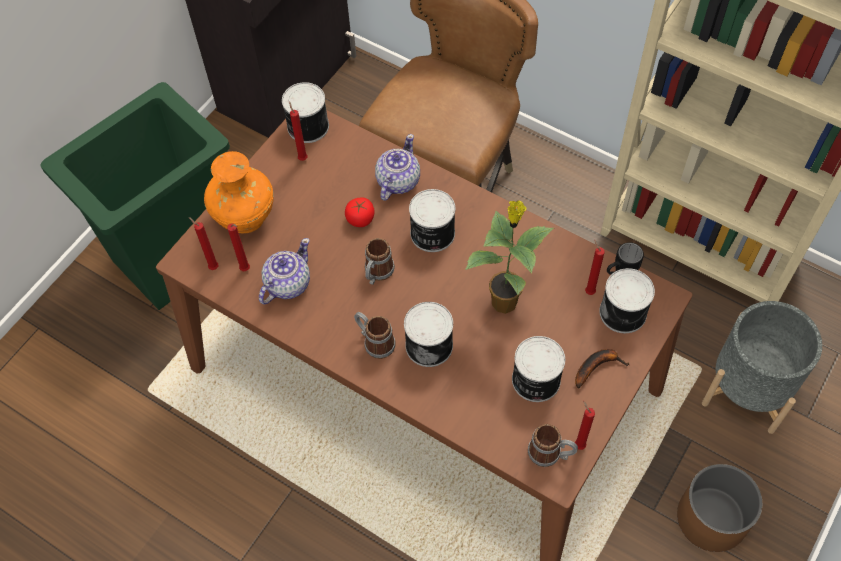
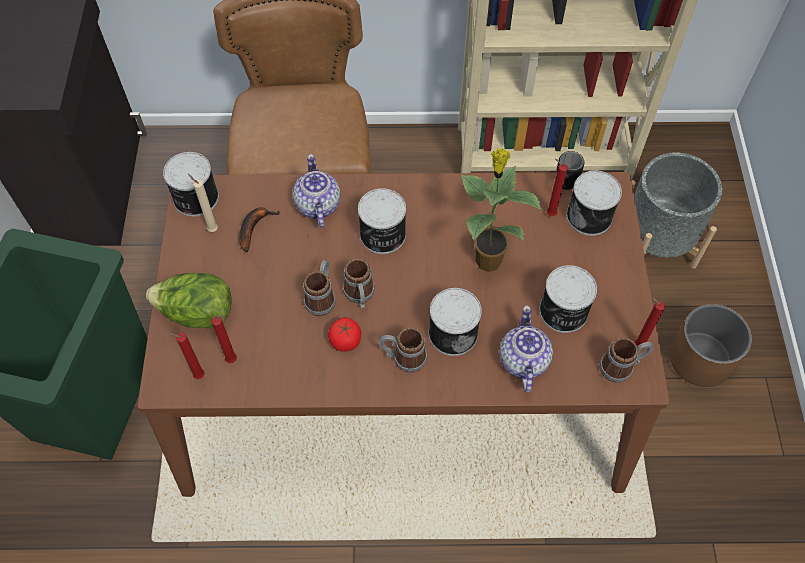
camera: 35 degrees left, 0 degrees up
orange vase [204,151,274,233] -> lettuce [146,273,231,328]
teapot [259,238,310,305] -> teapot moved to [499,305,553,392]
red candle [289,101,308,161] -> beige candle [188,174,218,232]
tomato [345,198,374,227] -> tomato moved to [328,317,361,352]
banana [575,349,630,388] -> banana moved to [239,207,280,252]
none -> mug [303,260,336,316]

